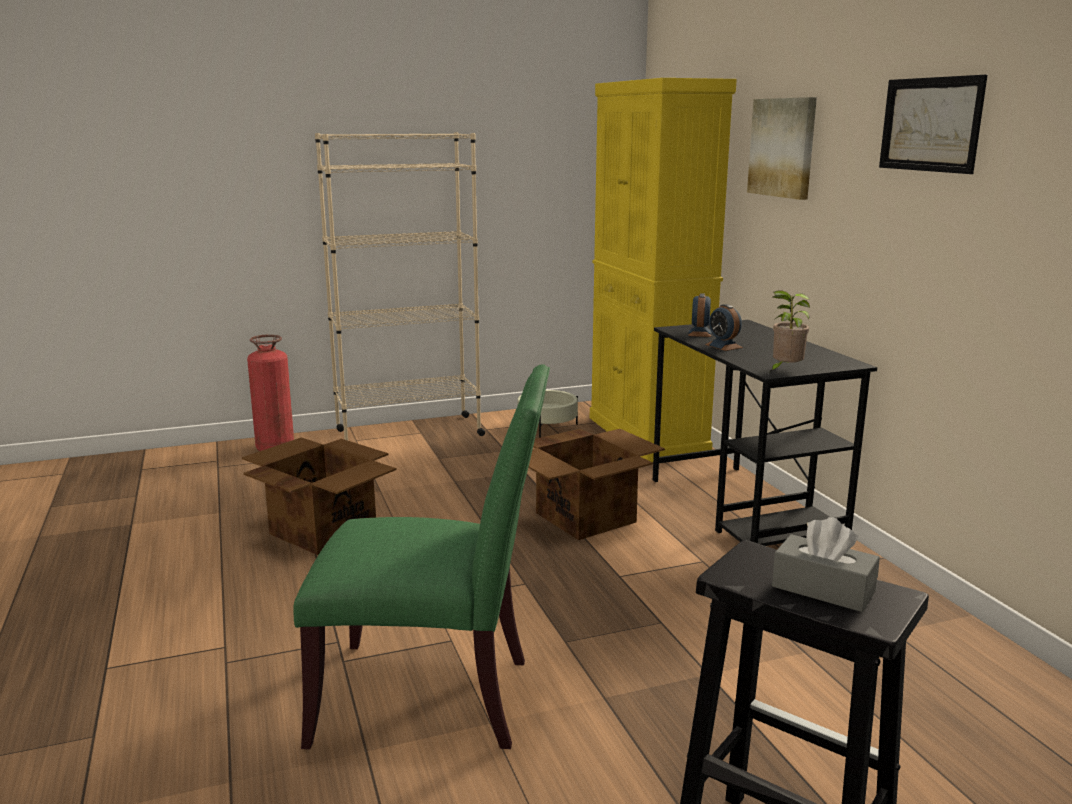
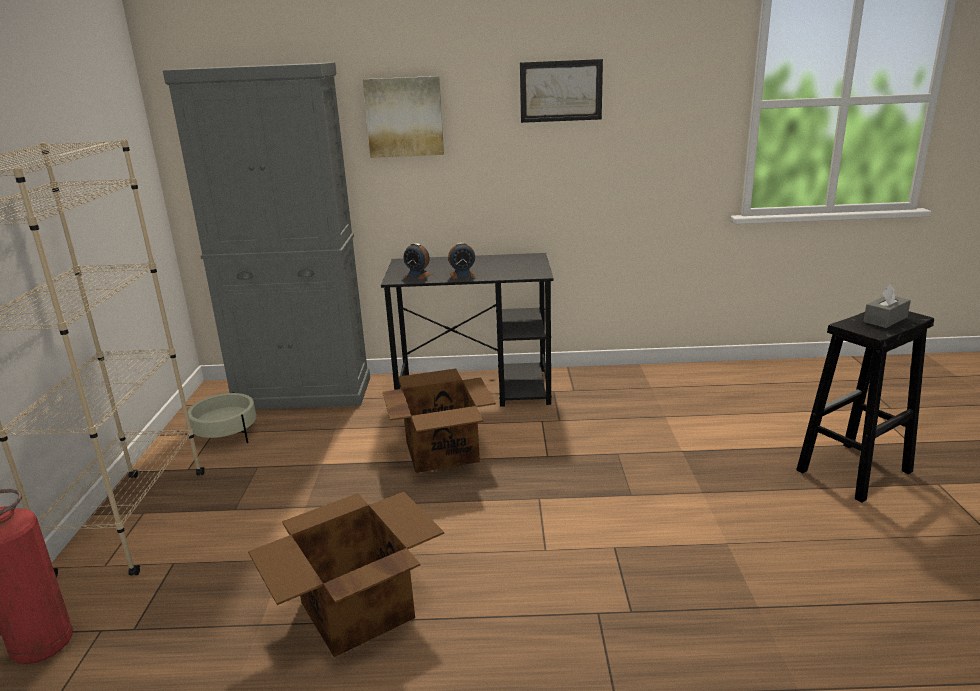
camera: 70 degrees left, 5 degrees up
green chair [293,364,550,749] -> none
yellow cabinet [590,78,737,462] -> grey cabinet [163,62,370,410]
potted plant [770,291,810,372] -> none

